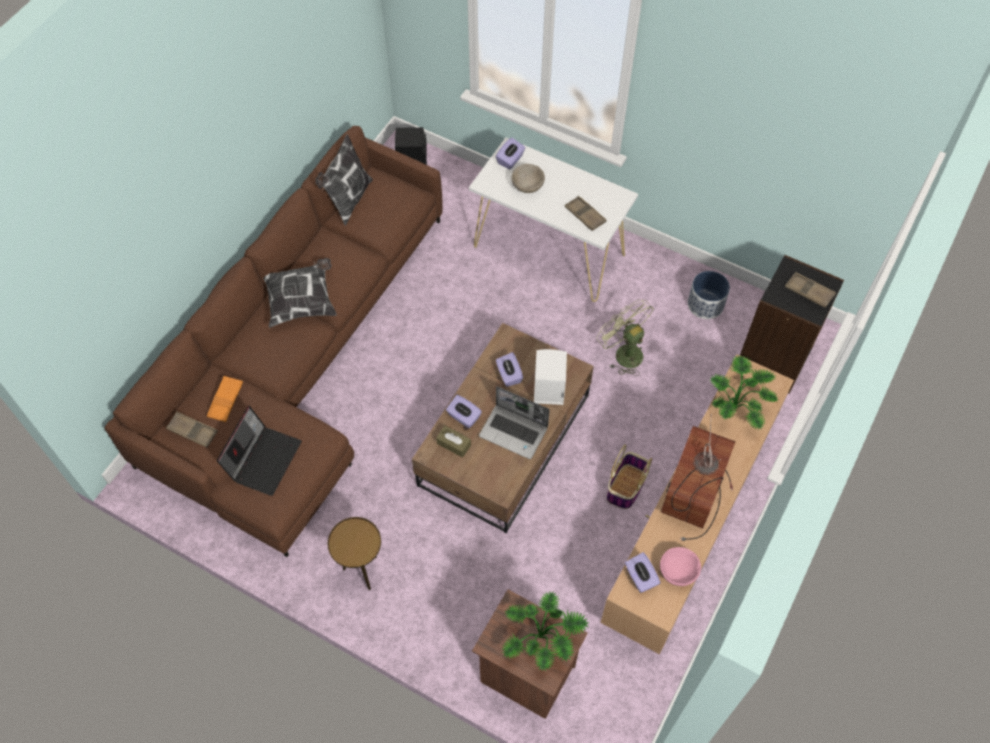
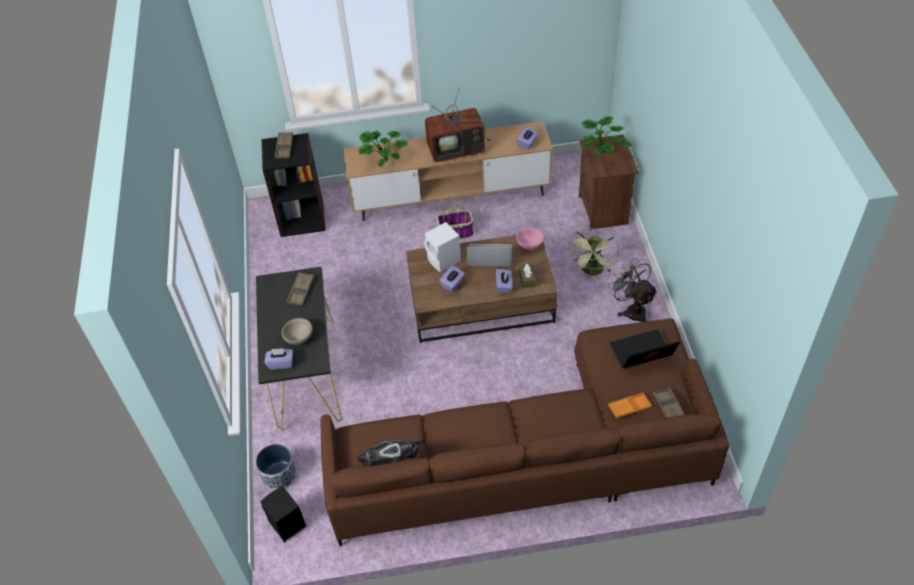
camera: 125 degrees left, 10 degrees down
pillow [263,258,337,328] -> none
brown side table [328,517,381,590] -> grey fan [608,258,658,322]
white console table [469,137,638,302] -> black console table [256,267,341,431]
laptop [479,386,550,459] -> laptop turned 75 degrees counterclockwise [466,244,512,267]
green fan [597,299,654,376] -> green fan moved to [568,228,619,275]
pink bowl [660,547,701,586] -> pink bowl moved to [516,227,544,250]
planter [688,271,730,319] -> planter moved to [256,444,296,490]

